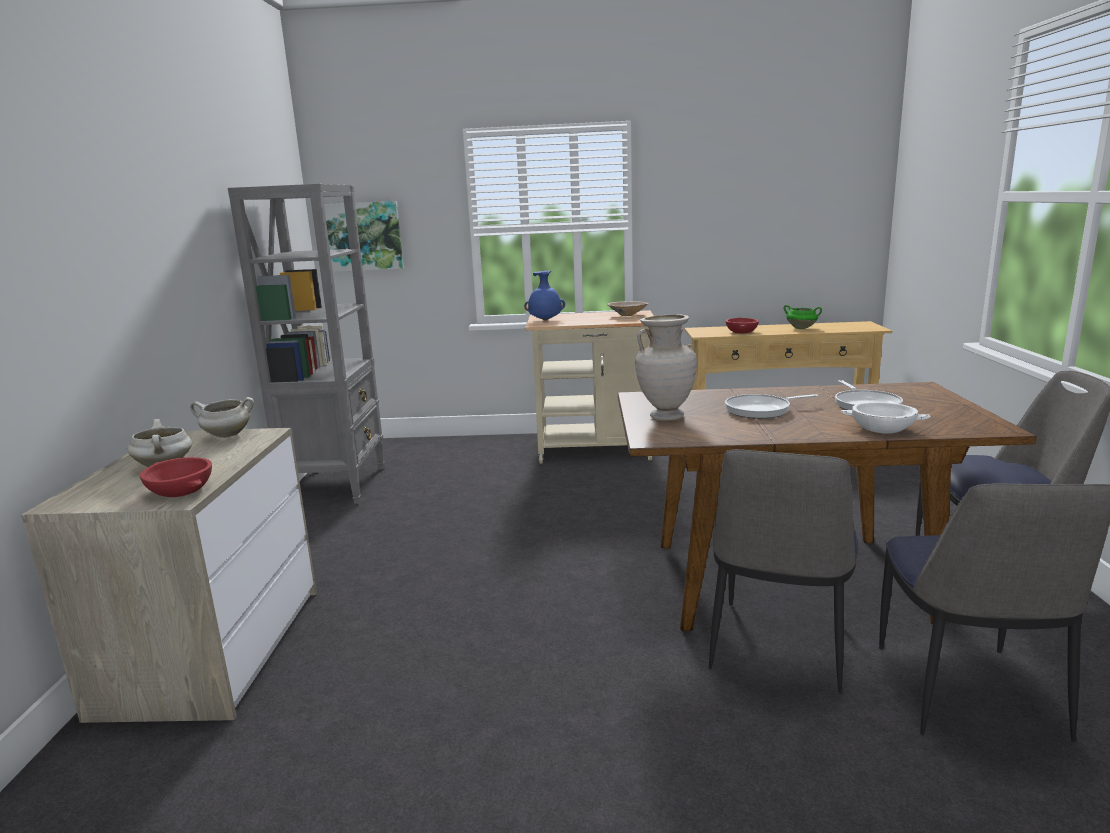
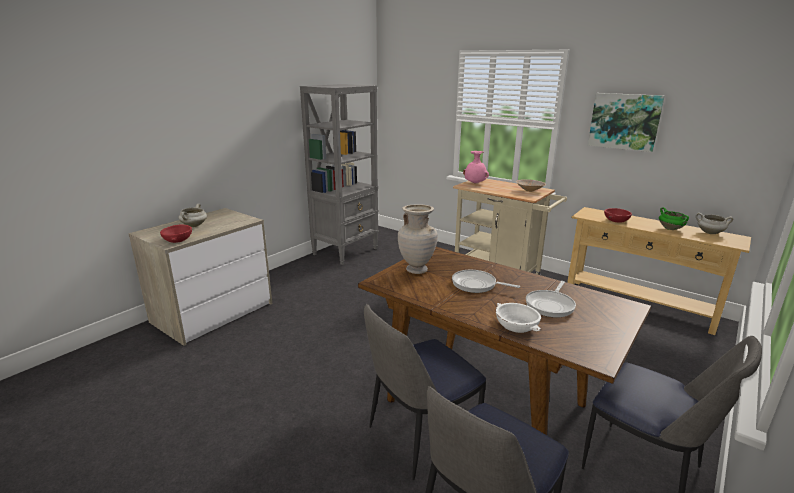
camera: 35 degrees right, 5 degrees up
white cooking pot [190,397,254,438] -> white cooking pot moved to [696,213,733,234]
picture [324,201,404,272] -> picture moved to [588,93,665,152]
blue vase [524,271,565,320] -> pink vase [463,151,489,183]

